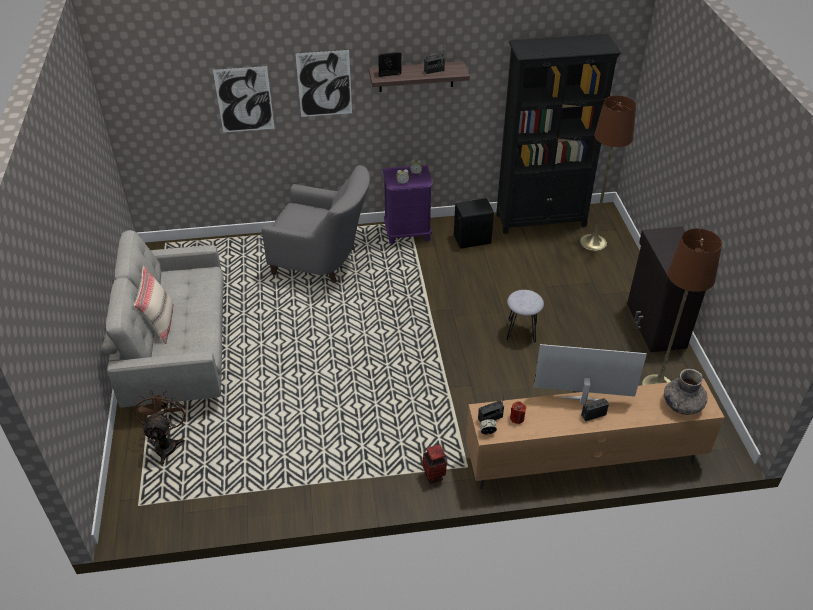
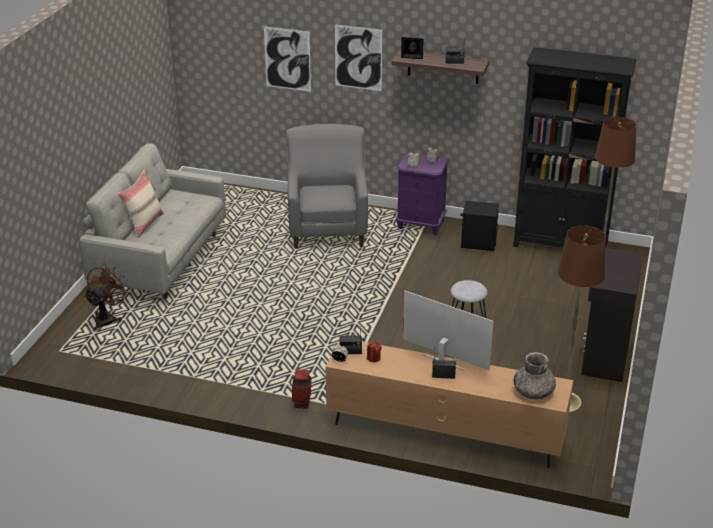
camera: 25 degrees right, 10 degrees down
grey armchair [262,165,370,283] -> grey armchair turned 135 degrees counterclockwise [286,124,368,249]

